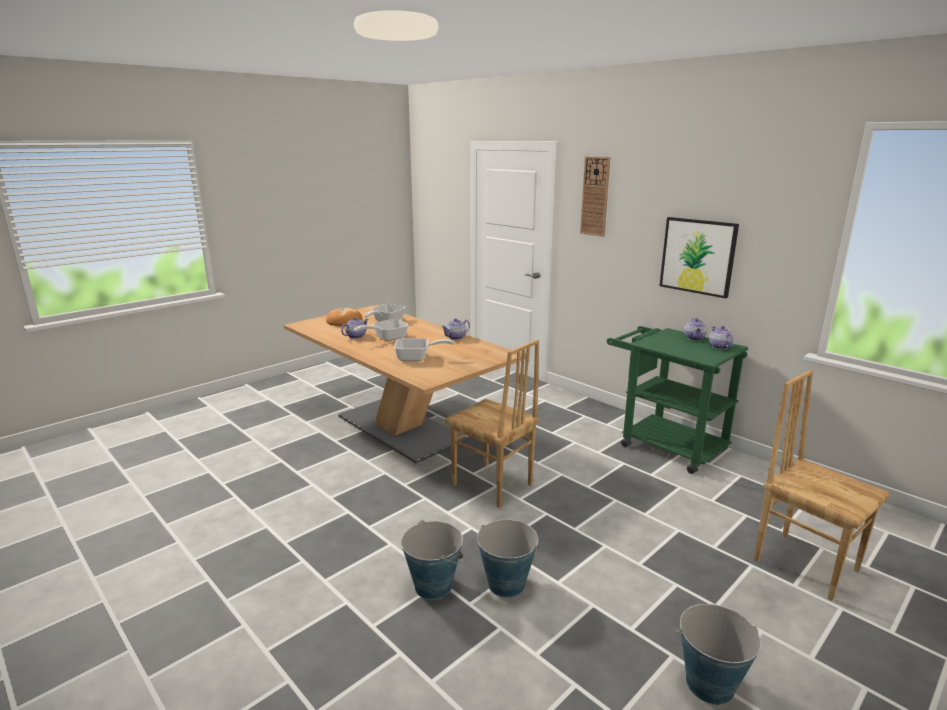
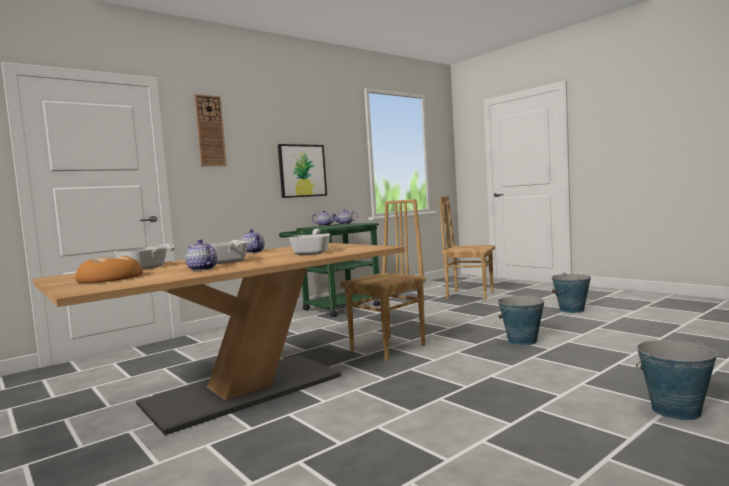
camera: 85 degrees left, 15 degrees down
bucket [401,520,463,600] -> bucket moved to [636,340,717,420]
brown chair [754,370,890,601] -> brown chair turned 60 degrees clockwise [439,196,495,300]

